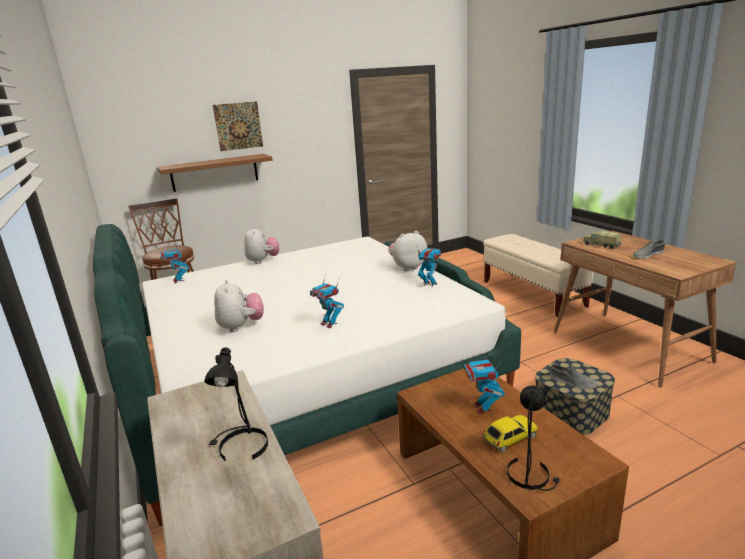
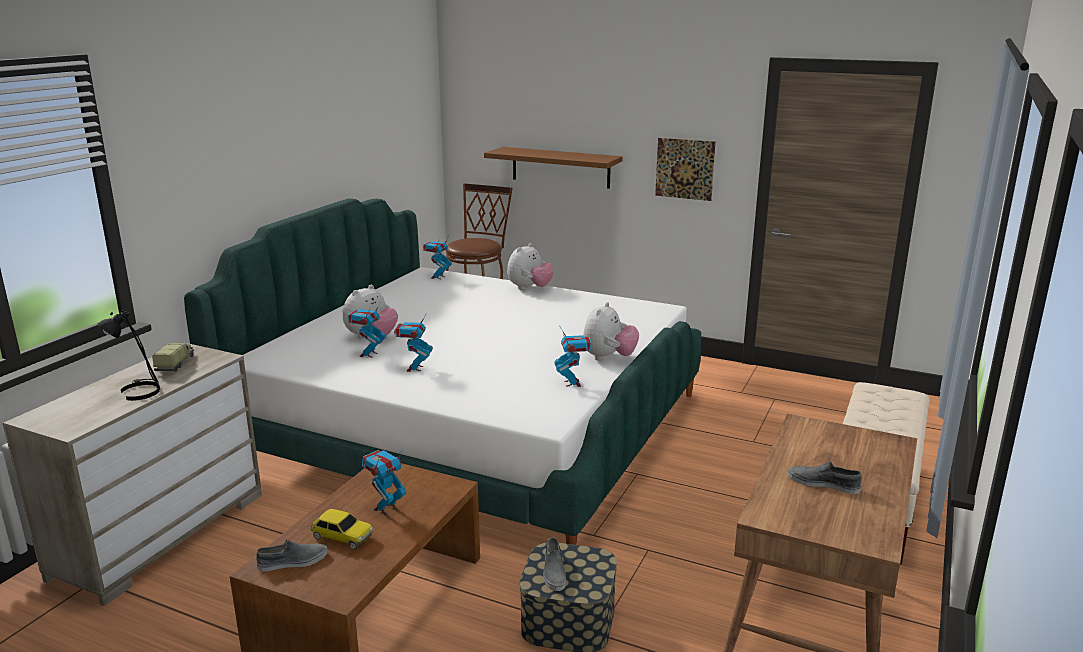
camera: 50 degrees right, 0 degrees up
picture [213,102,263,151] -> picture moved to [655,138,716,201]
plush toy [388,231,427,271] -> plush toy turned 90 degrees clockwise [583,302,639,361]
black table lamp [507,386,560,491] -> grey shoe [256,539,328,572]
toy truck [583,231,621,249] -> toy truck moved to [152,343,194,371]
none -> toy robot [348,303,386,358]

